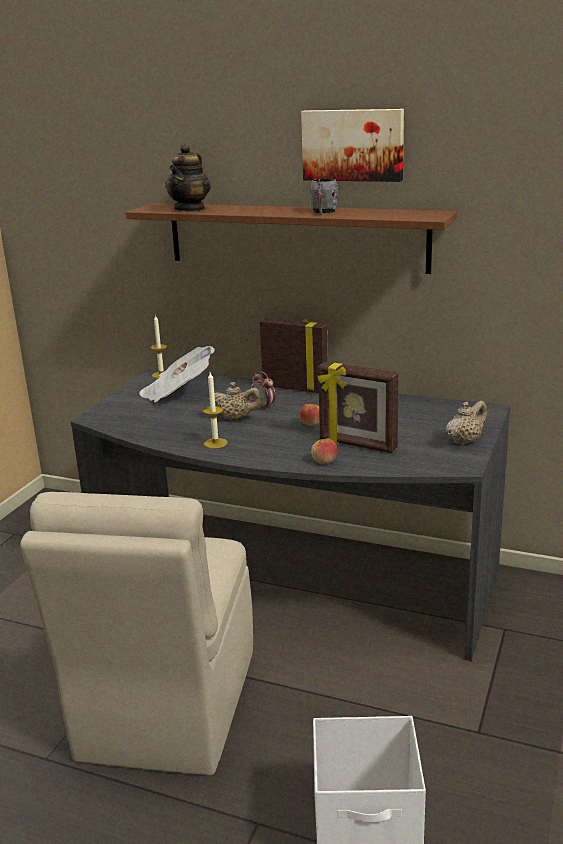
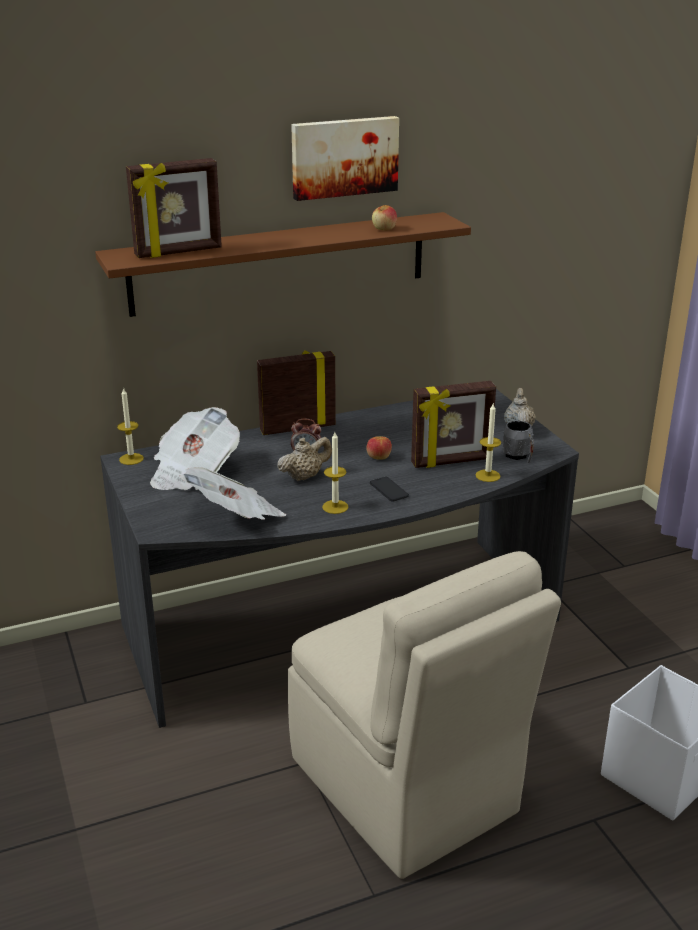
camera: 45 degrees left, 5 degrees up
teapot [165,144,211,212] -> picture frame [126,158,222,258]
grey mug [310,178,339,215] -> grey mug moved to [503,420,534,463]
apple [311,438,337,464] -> apple moved to [372,205,397,230]
none -> newspaper [179,467,286,520]
none -> phone [370,477,409,501]
none -> candle [475,404,501,482]

